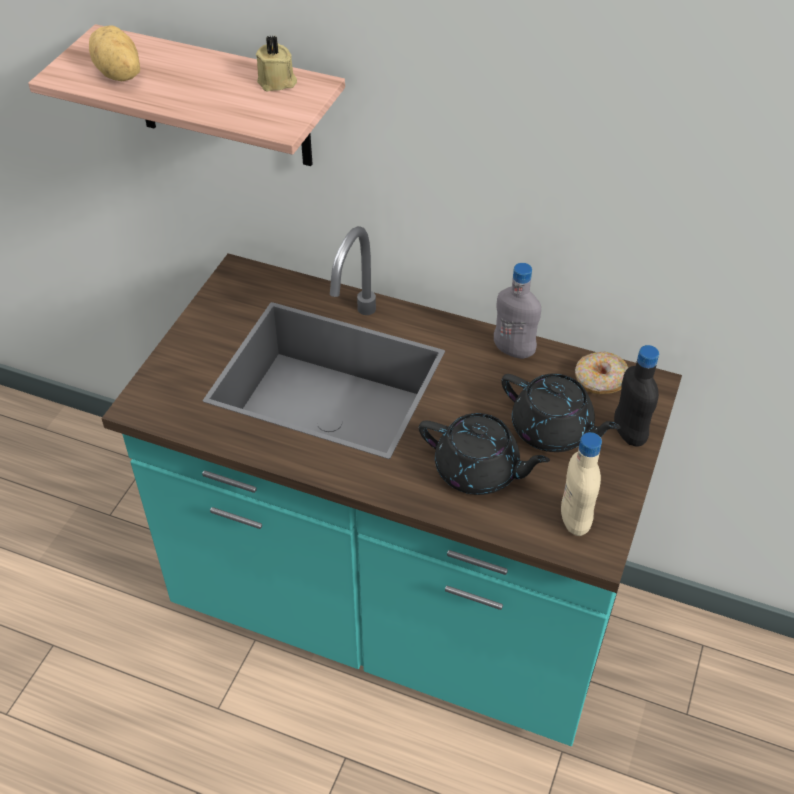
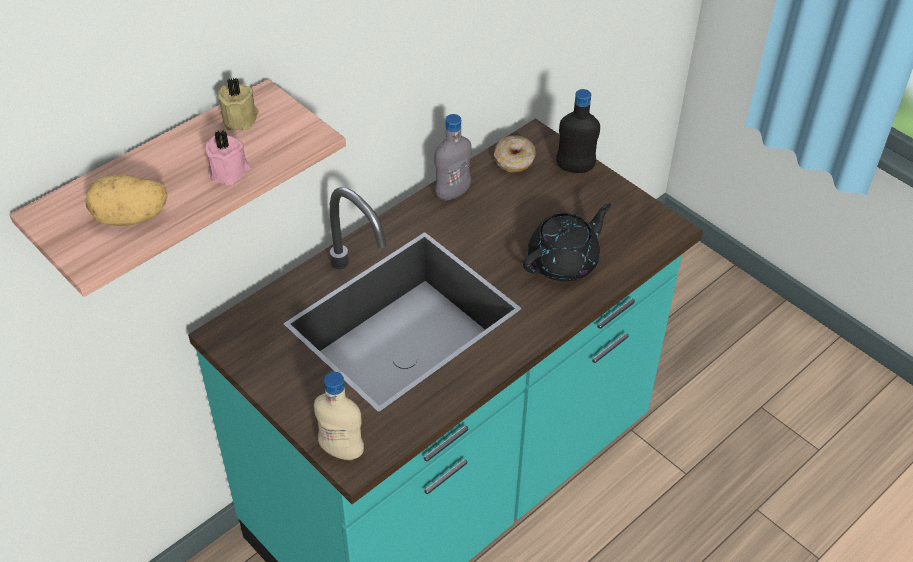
camera: 65 degrees left, 0 degrees up
black teapot [501,374,621,452] -> none
beige bottle [561,432,602,536] -> beige bottle moved to [314,372,364,460]
none -> pink candle [205,130,250,185]

